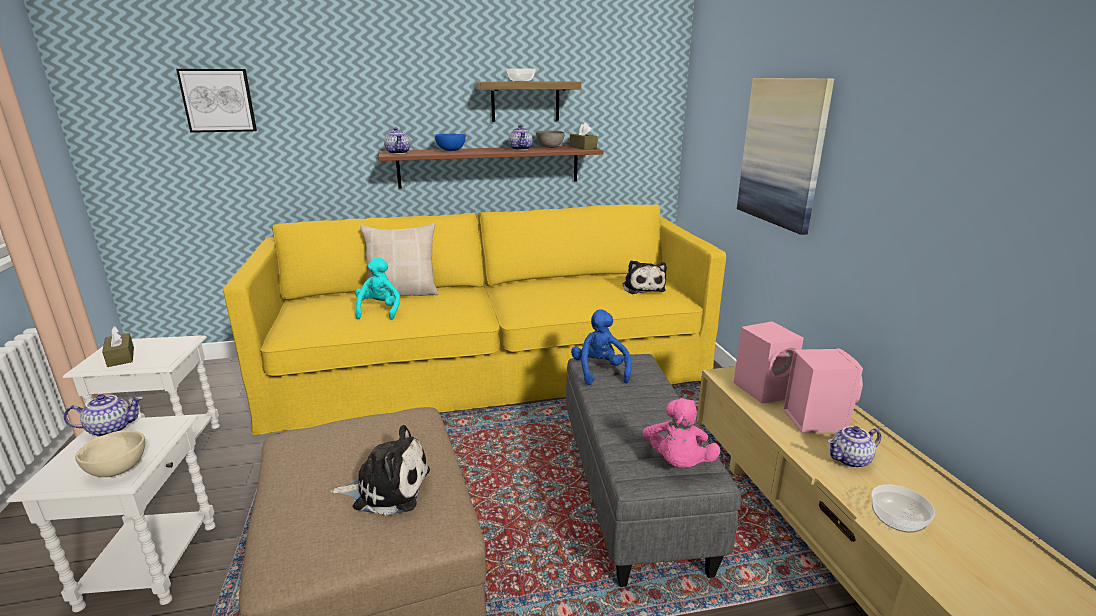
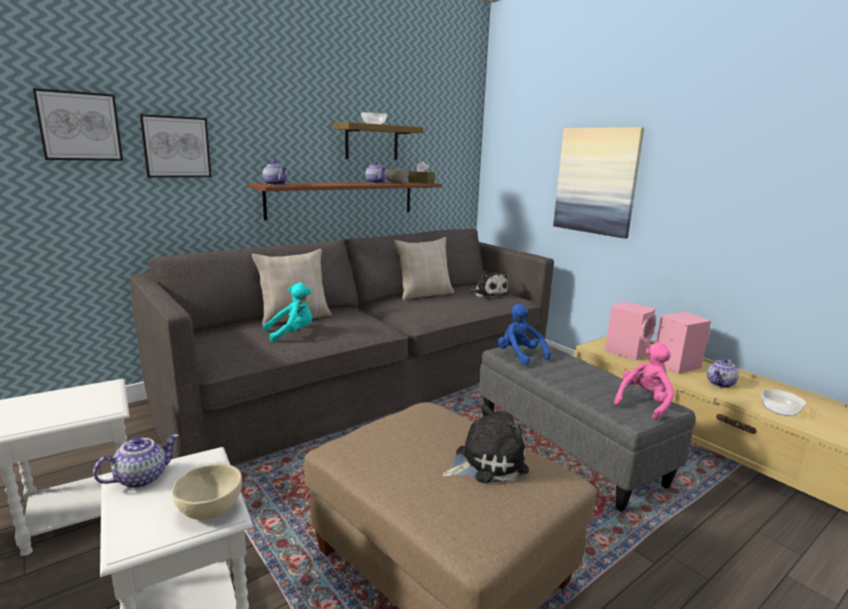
camera: 25 degrees left, 5 degrees down
brown tissue box [102,326,134,367] -> none
yellow sofa [223,204,726,435] -> grey sofa [130,229,554,465]
turquoise plush toy [355,257,400,320] -> turquoise plush toy turned 90 degrees clockwise [263,283,312,343]
blue bowl [435,133,466,151] -> none
pink plush toy [643,398,720,468] -> pink plush toy turned 120 degrees counterclockwise [614,342,674,420]
none -> picture [139,114,211,178]
none -> beige pillow [394,237,454,300]

